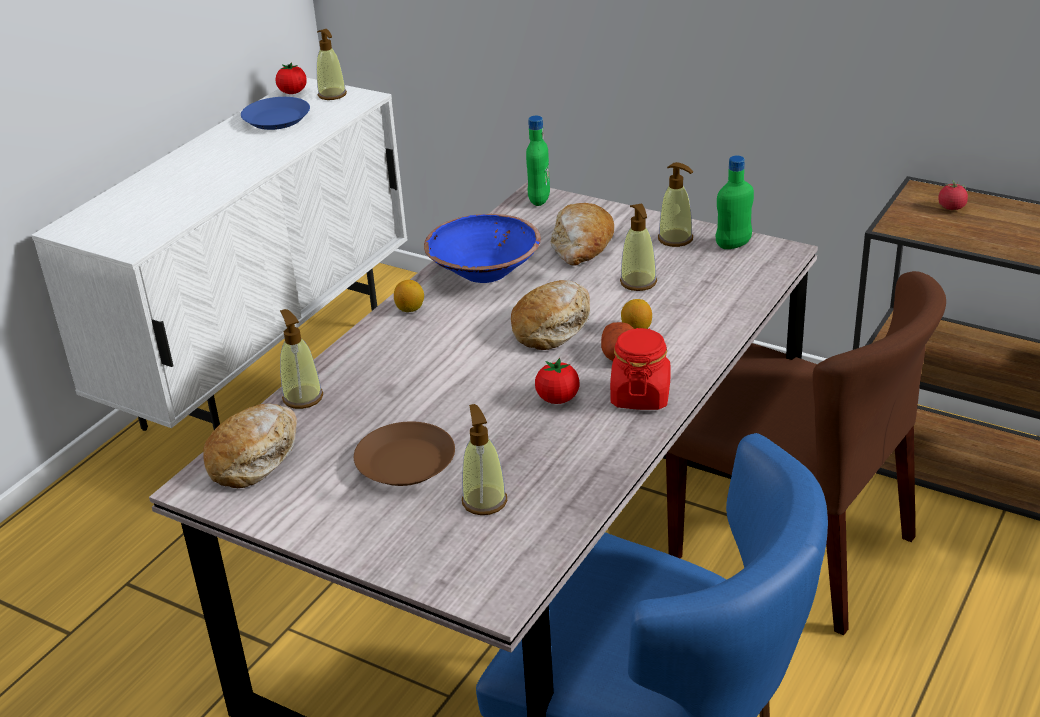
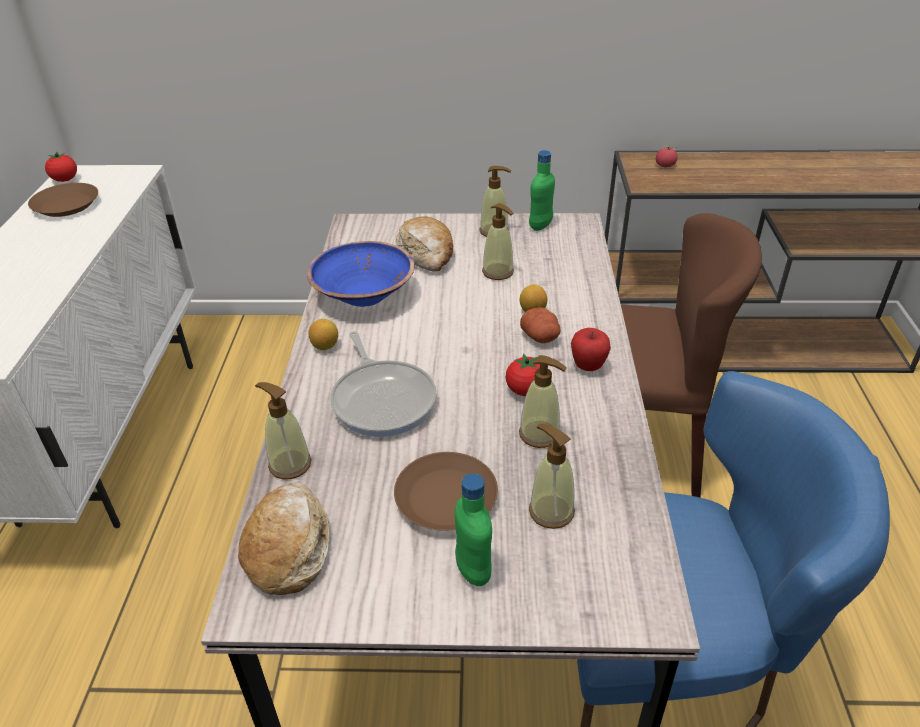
camera: 30 degrees left, 5 degrees up
blue plate [241,97,310,130] -> brown plate [28,183,98,217]
soap dispenser [317,29,347,100] -> soap dispenser moved to [519,355,567,448]
bread [511,280,590,350] -> none
green bottle [526,116,550,206] -> green bottle moved to [455,473,492,586]
red jar [610,328,671,410] -> apple [571,328,611,371]
none -> frying pan [330,331,437,437]

